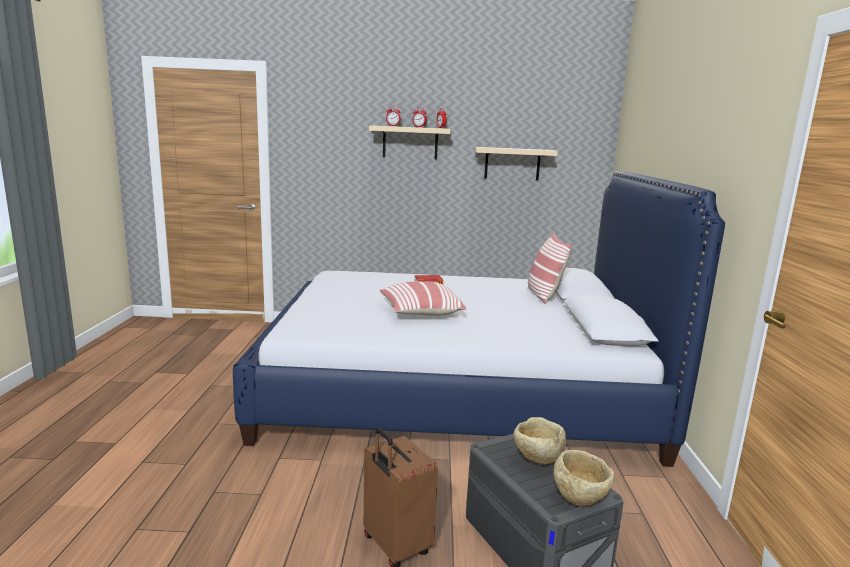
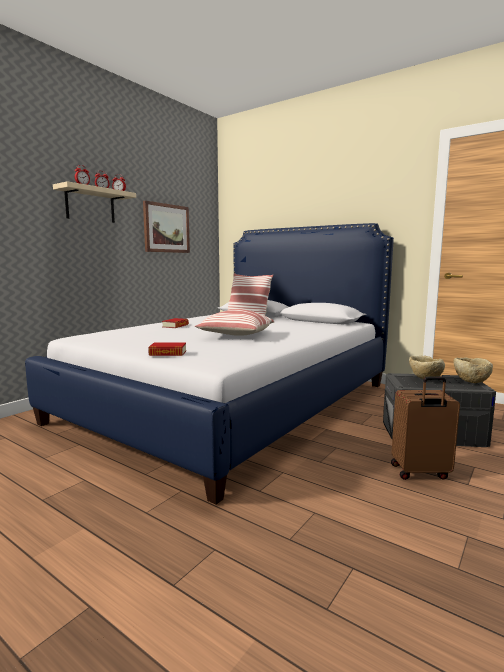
camera: 55 degrees left, 5 degrees down
beige shelf [475,147,558,180] -> picture [143,201,190,253]
none -> book [148,342,186,356]

